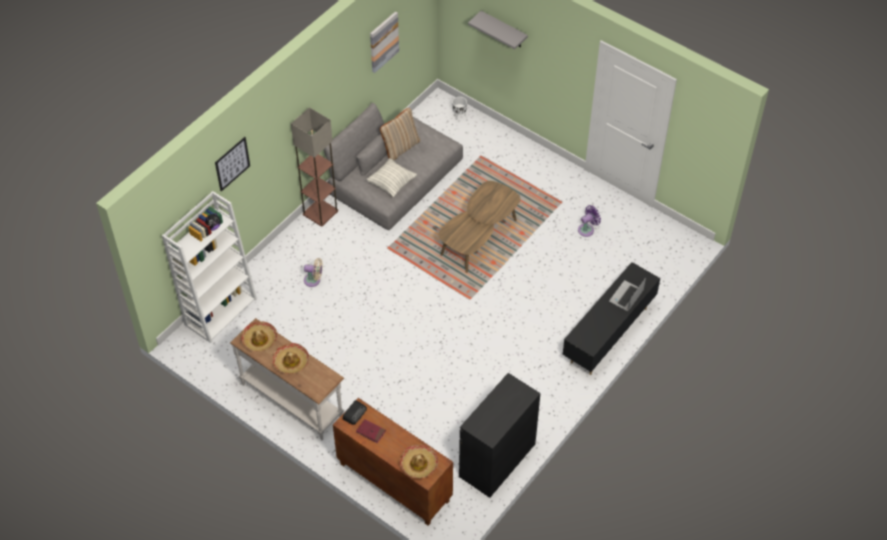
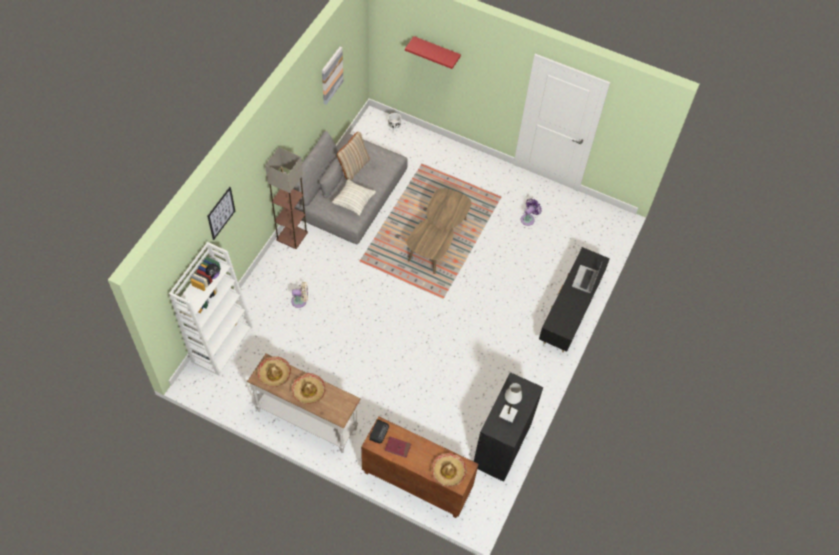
camera: 15 degrees left, 5 degrees up
grey shelf [468,11,528,49] -> red shelf [405,36,461,69]
none -> white table lamp [499,383,522,423]

